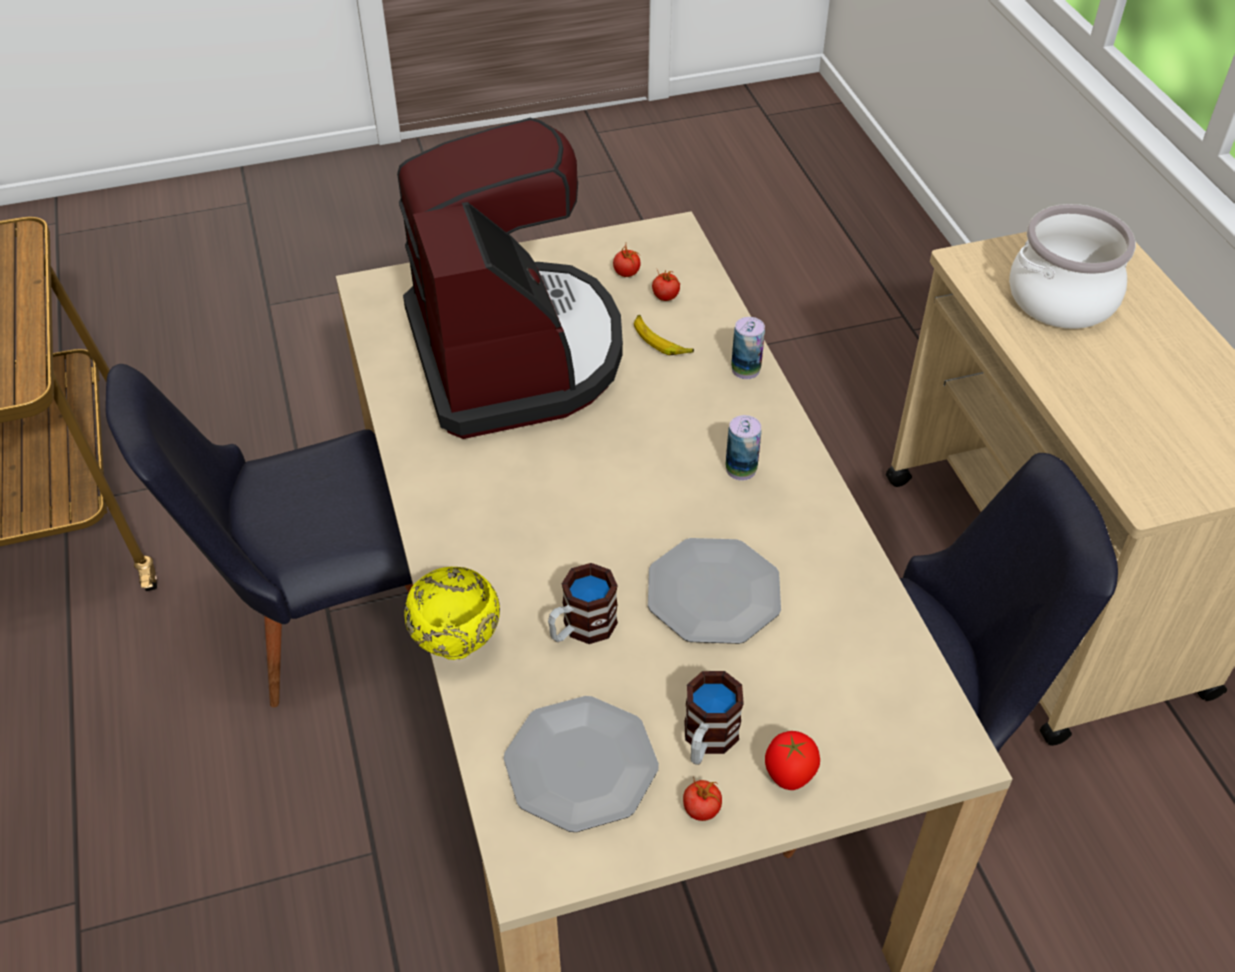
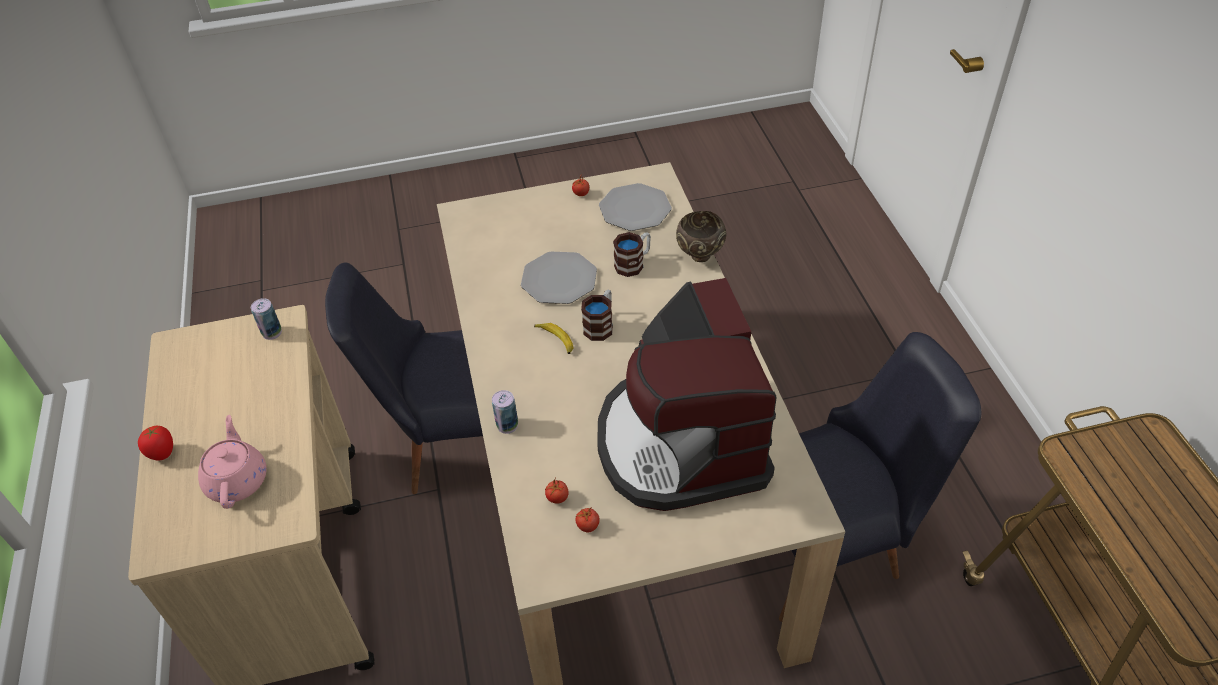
camera: 175 degrees left, 0 degrees up
yellow bowl [404,567,500,660] -> brown bowl [676,211,727,262]
banana [634,315,694,356] -> banana moved to [534,323,573,354]
mug [684,671,744,765] -> mug moved to [581,290,613,341]
can [726,415,762,481] -> can moved to [251,298,282,340]
tomato [765,731,820,790] -> tomato moved to [138,426,173,461]
cooking pot [1009,204,1136,329] -> pink teapot [198,415,267,509]

